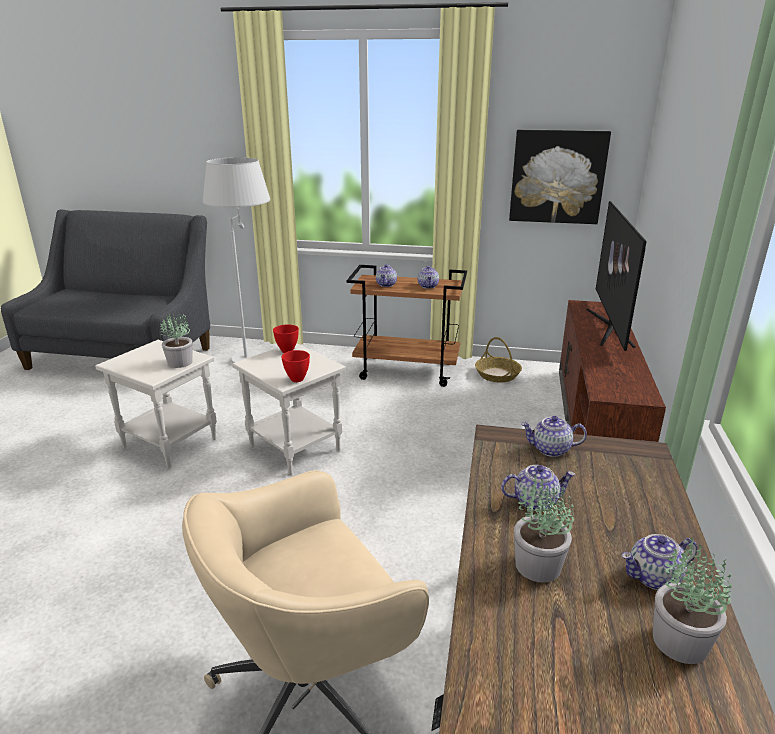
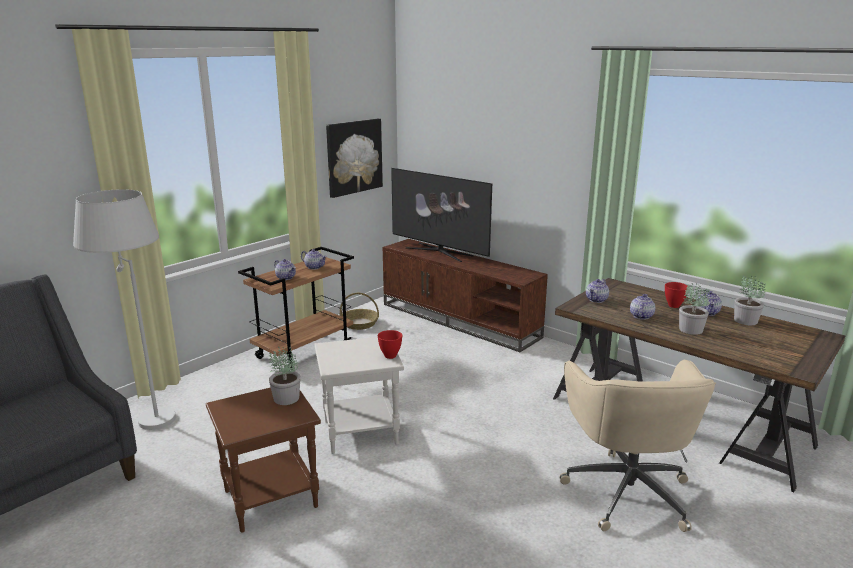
camera: 60 degrees left, 5 degrees down
white side table [95,340,217,468] -> brown side table [206,387,321,533]
red bowl [273,324,299,353] -> red bowl moved to [665,282,689,308]

